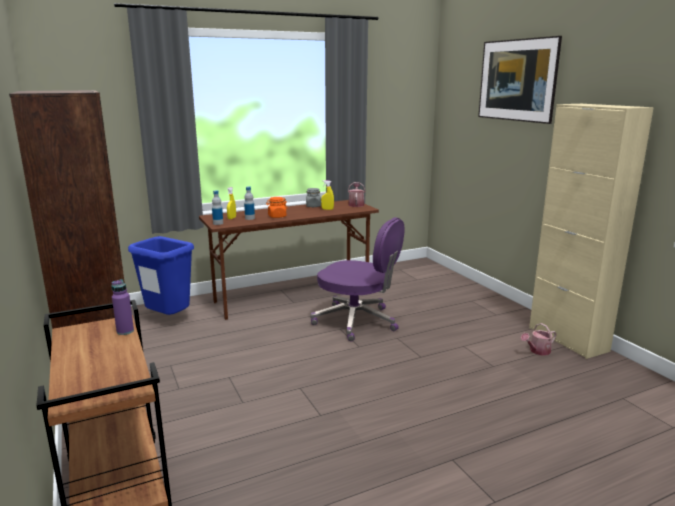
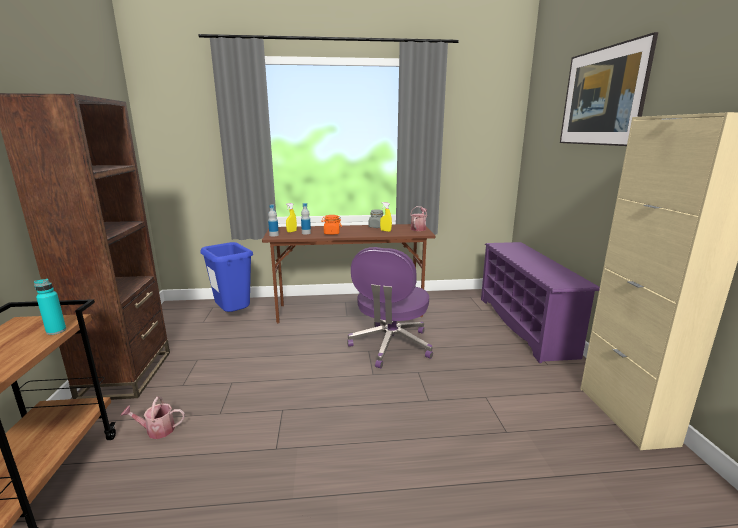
camera: 20 degrees right, 0 degrees up
purple bottle [111,280,134,335] -> turquoise bottle [34,279,66,335]
purple office chair [310,217,405,341] -> purple office chair turned 60 degrees clockwise [347,247,433,368]
watering can [521,323,556,356] -> watering can moved to [121,397,185,439]
none -> purple shoe rack [481,242,600,363]

